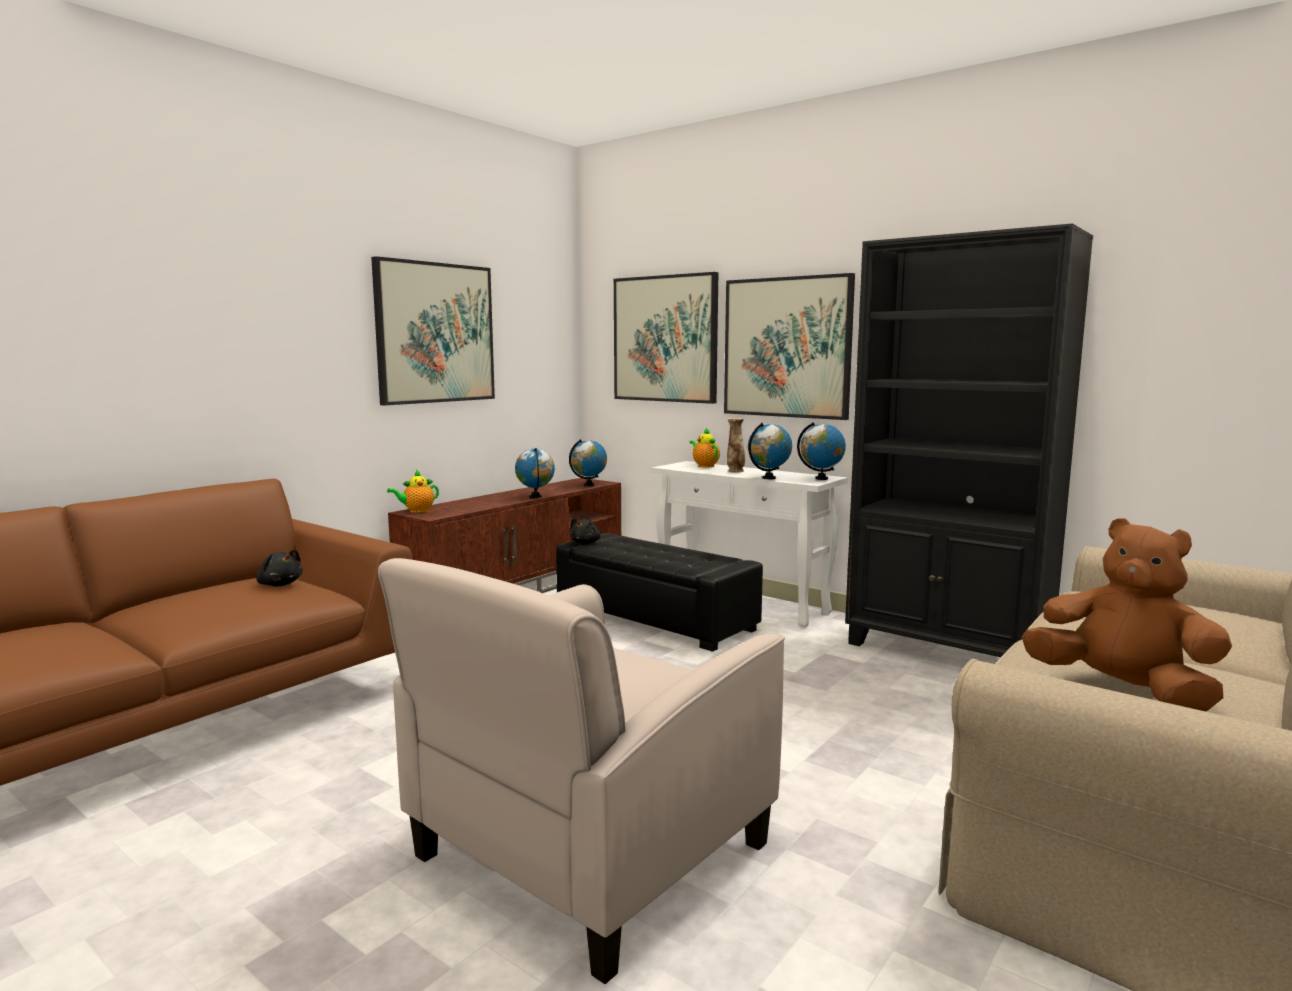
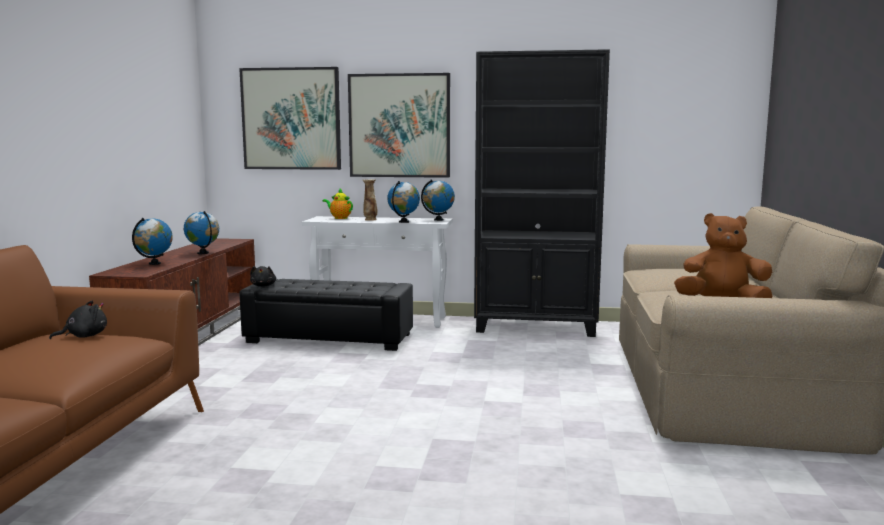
camera: 30 degrees left, 0 degrees up
black plush toy [256,549,303,586] -> black plush toy turned 45 degrees counterclockwise [49,300,107,339]
picture [371,256,495,405] -> none
beige armchair [378,558,785,984] -> none
teapot [387,470,439,513] -> none
globe [569,439,607,486] -> globe moved to [132,218,173,265]

